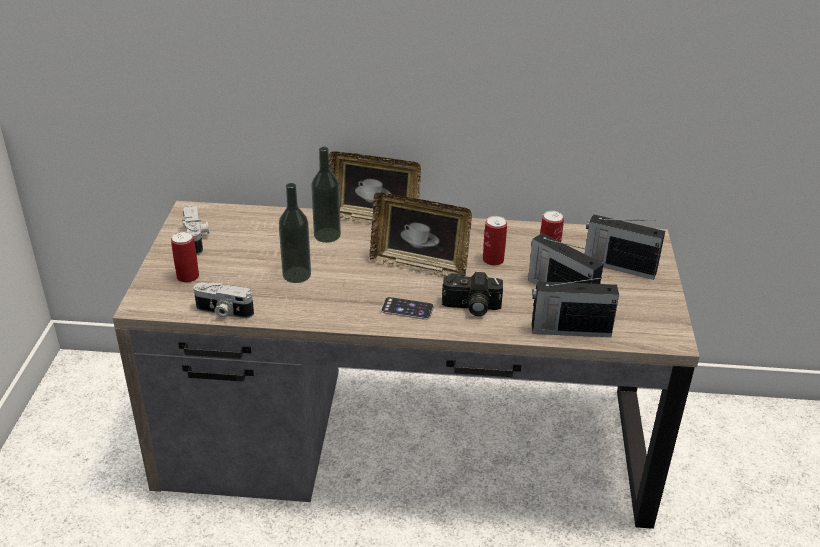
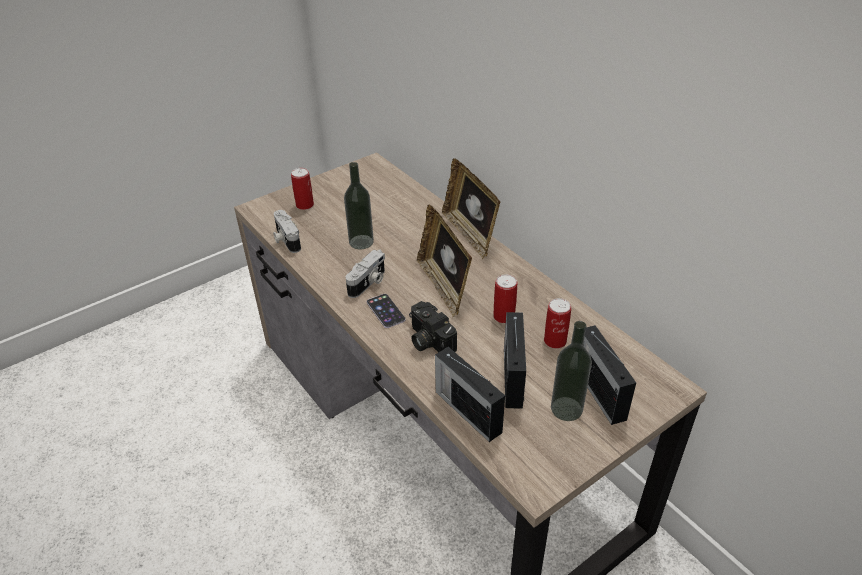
camera: 50 degrees right, 5 degrees up
camera [182,205,209,255] -> camera moved to [346,250,385,298]
bottle [311,147,341,243] -> bottle moved to [551,321,592,421]

